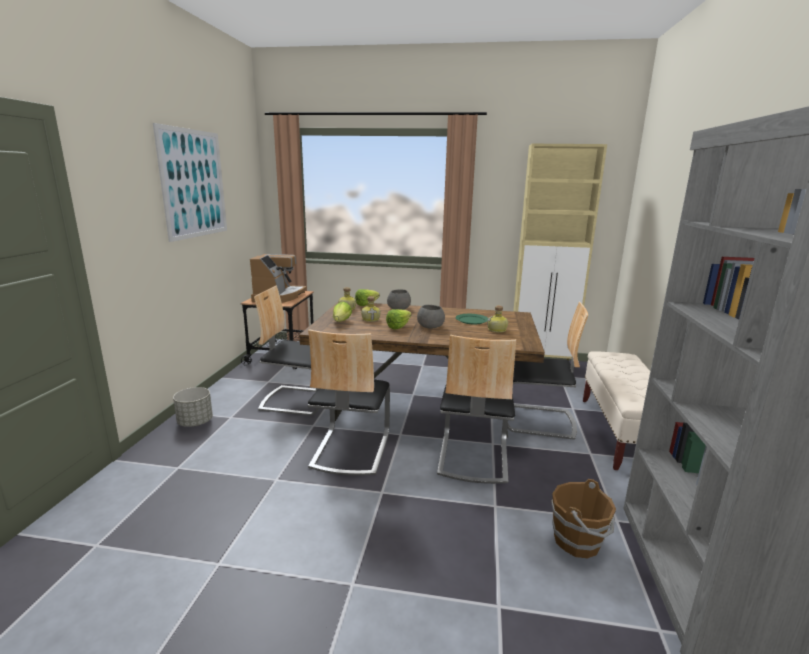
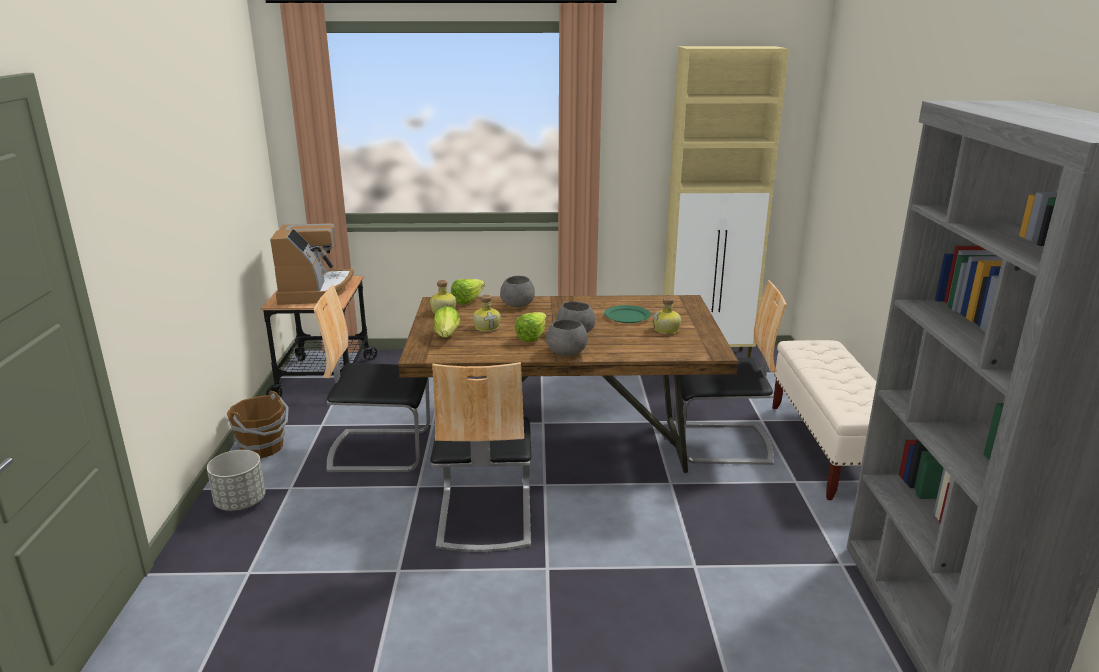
camera: 10 degrees left, 5 degrees up
picture [153,123,227,242] -> none
chair [437,335,516,484] -> none
brown bucket [551,479,616,558] -> brown bucket moved to [227,391,289,458]
none -> grey bowl [546,319,588,356]

